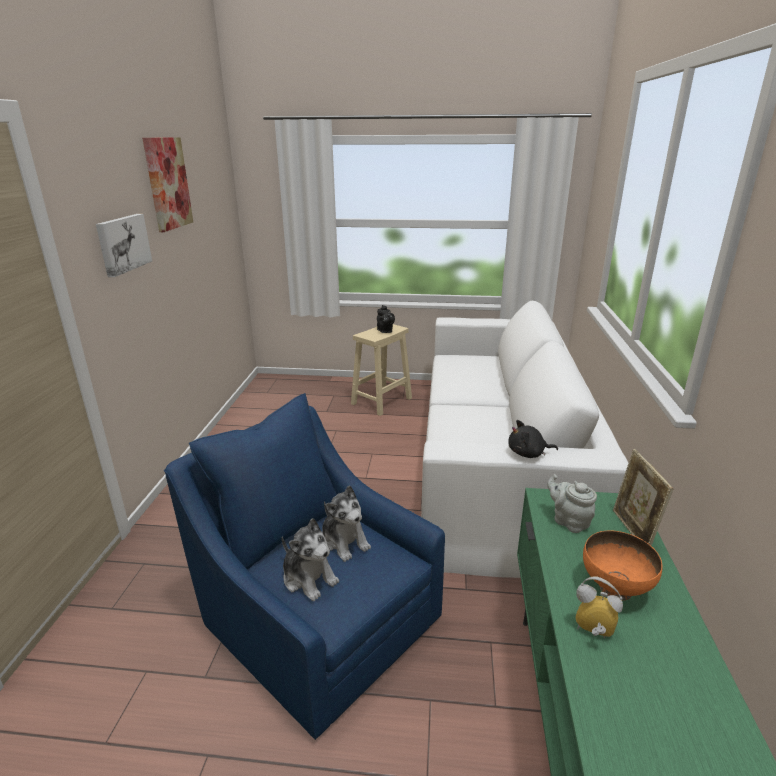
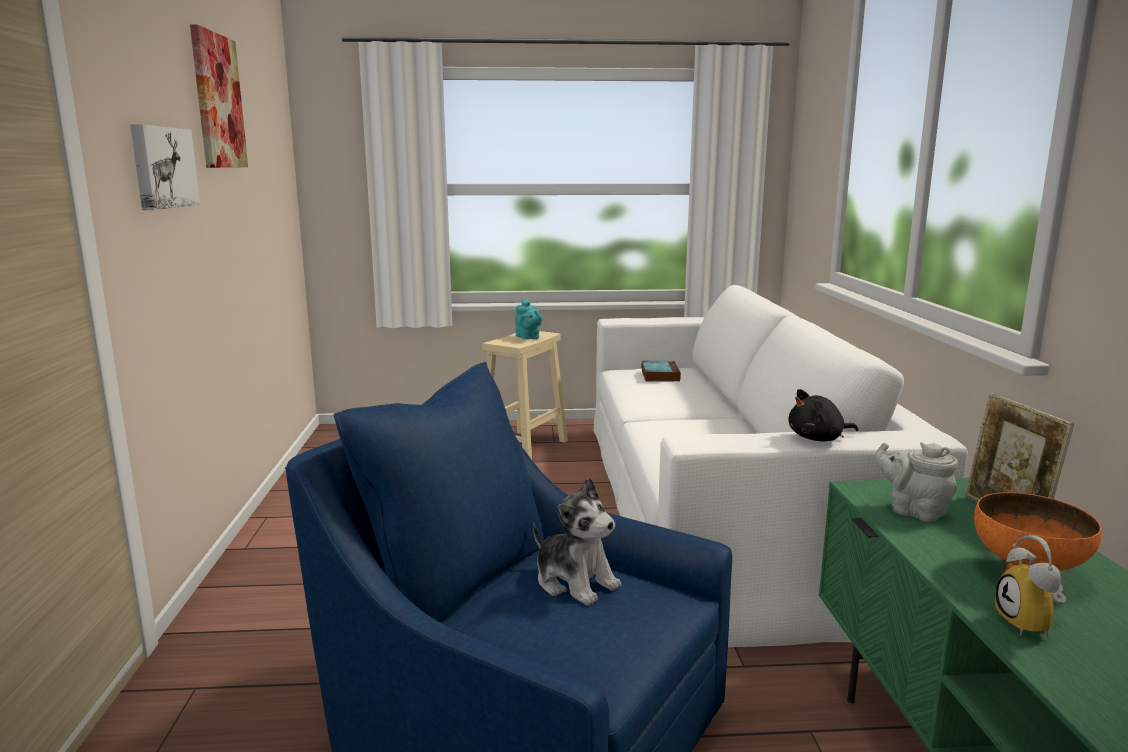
camera: 10 degrees left, 10 degrees down
plush toy [282,518,339,601] -> none
black teapot [377,305,395,333] -> turquoise teapot [515,299,543,339]
alarm clock [575,576,623,639] -> alarm clock turned 105 degrees counterclockwise [995,535,1066,639]
none -> book [641,361,681,381]

